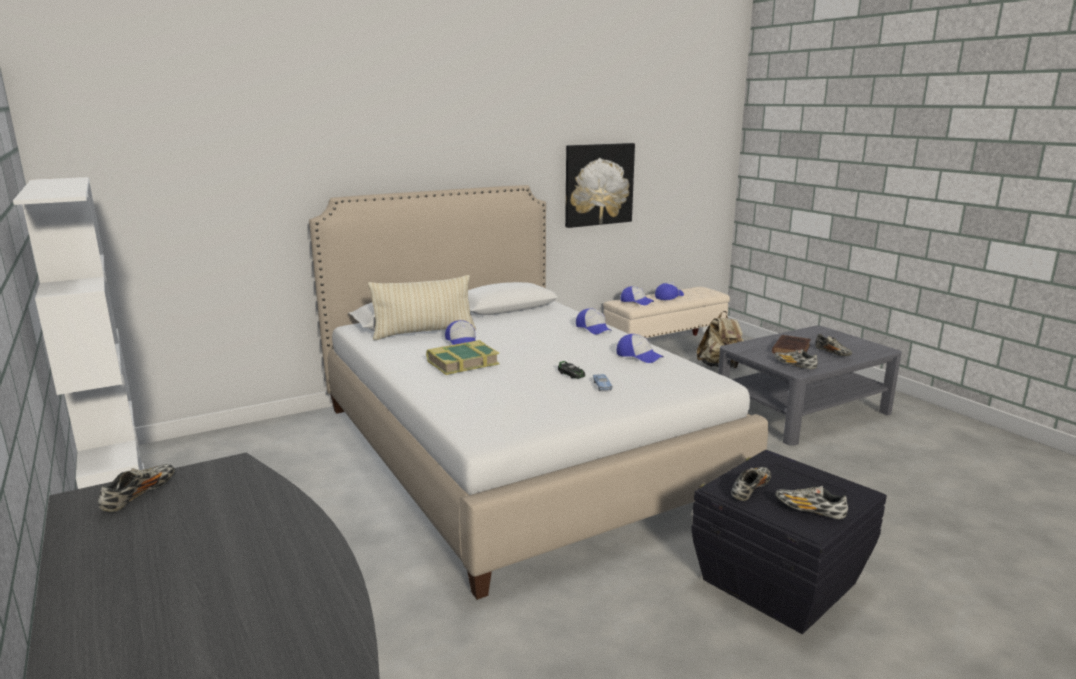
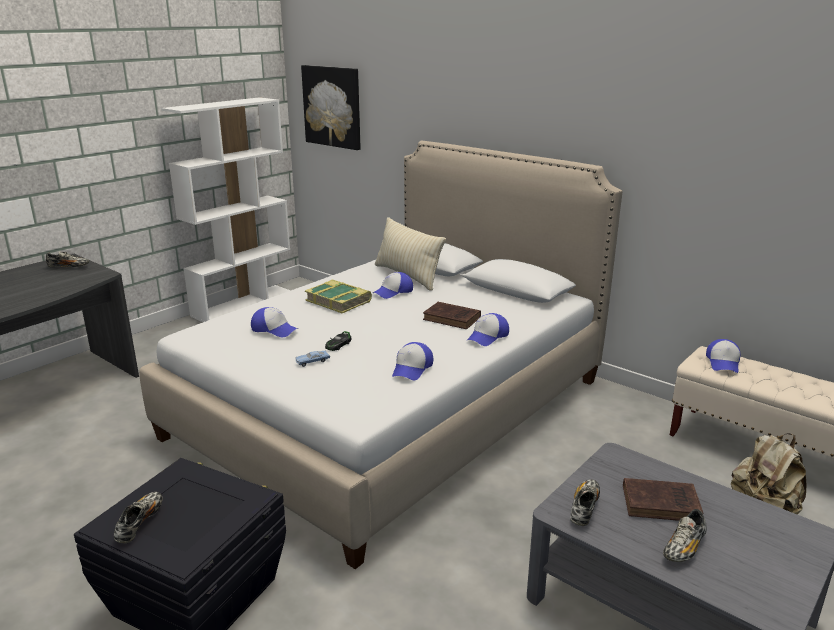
camera: 70 degrees right, 5 degrees up
picture [565,143,635,228] -> picture moved to [301,65,361,150]
cap [655,282,684,300] -> cap moved to [251,307,298,337]
shoe [731,467,771,501] -> none
none -> brown book [423,302,481,329]

